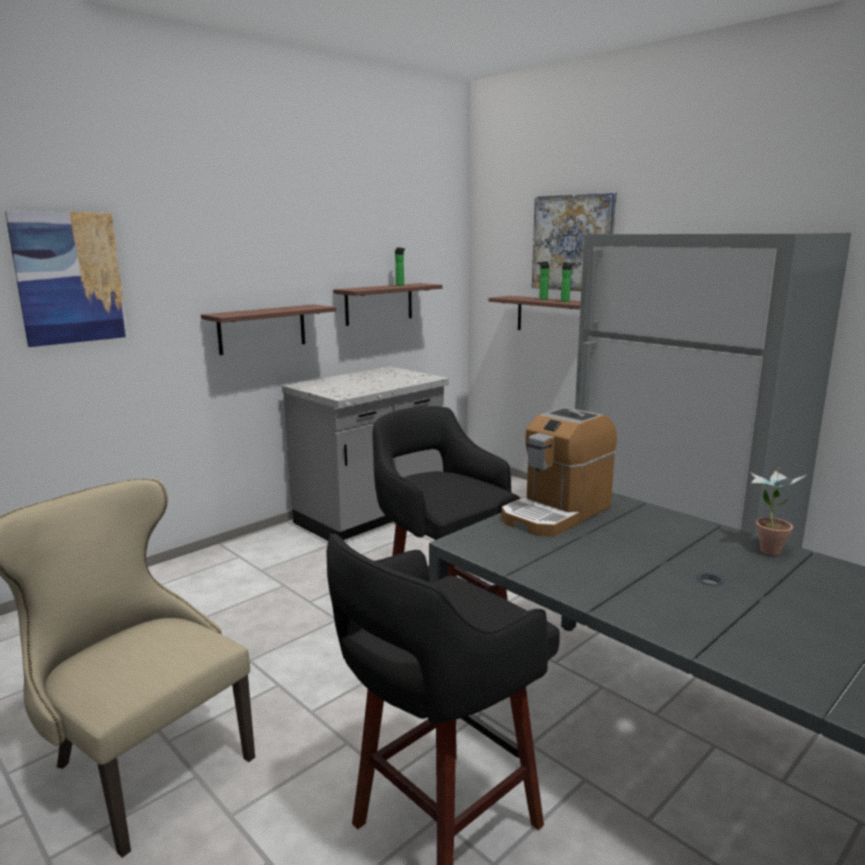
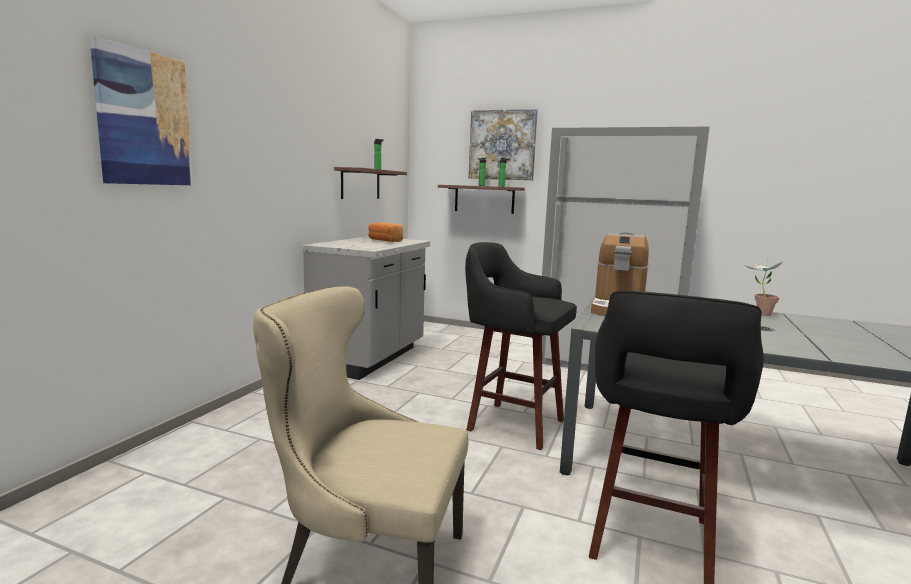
camera: 25 degrees left, 5 degrees down
shelf [201,304,336,355] -> none
none -> bread [368,222,403,242]

